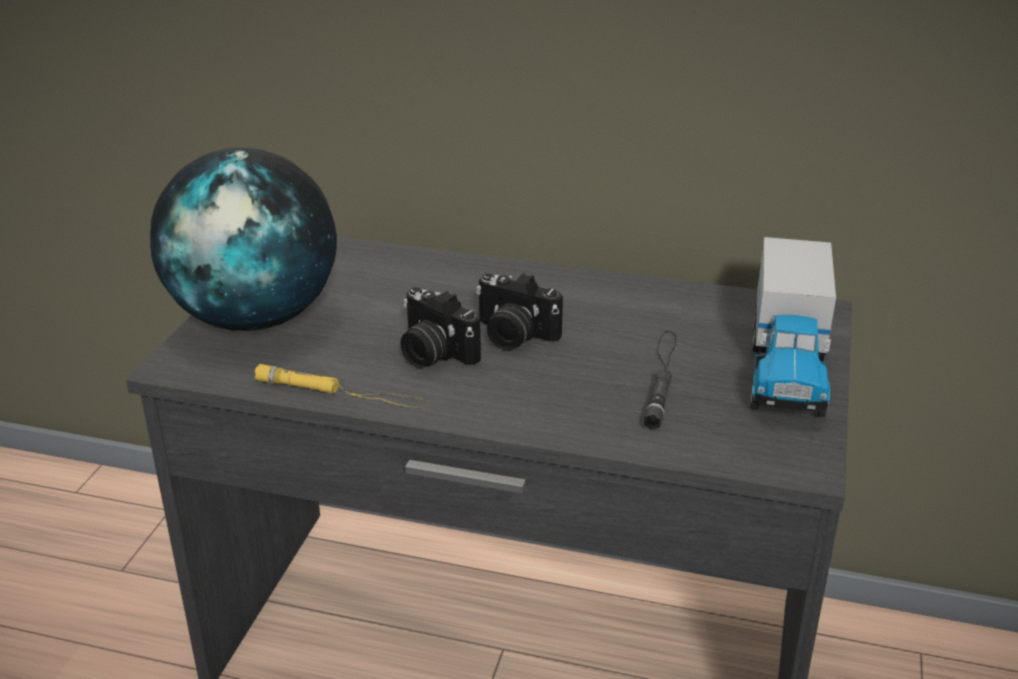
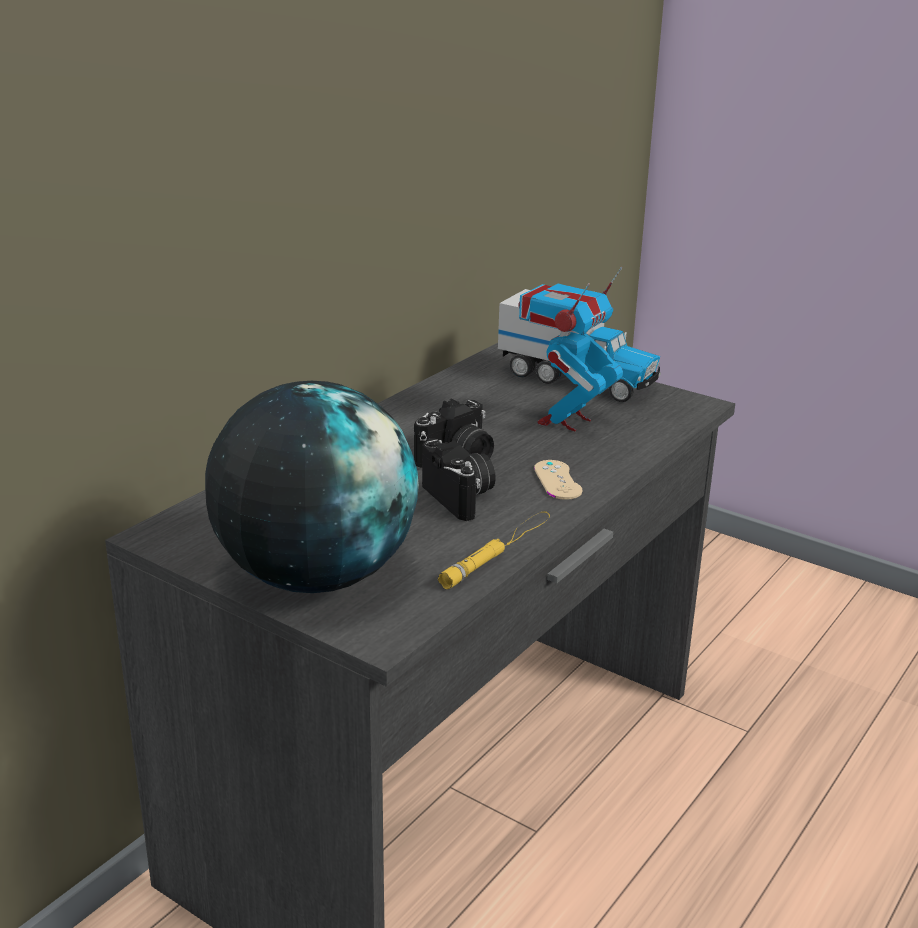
camera: 70 degrees left, 5 degrees down
camera [400,287,481,368] -> camera turned 90 degrees counterclockwise [422,438,496,521]
black flashlight [643,331,676,430] -> toy robot [518,267,623,431]
none -> beige game controller [534,460,582,500]

